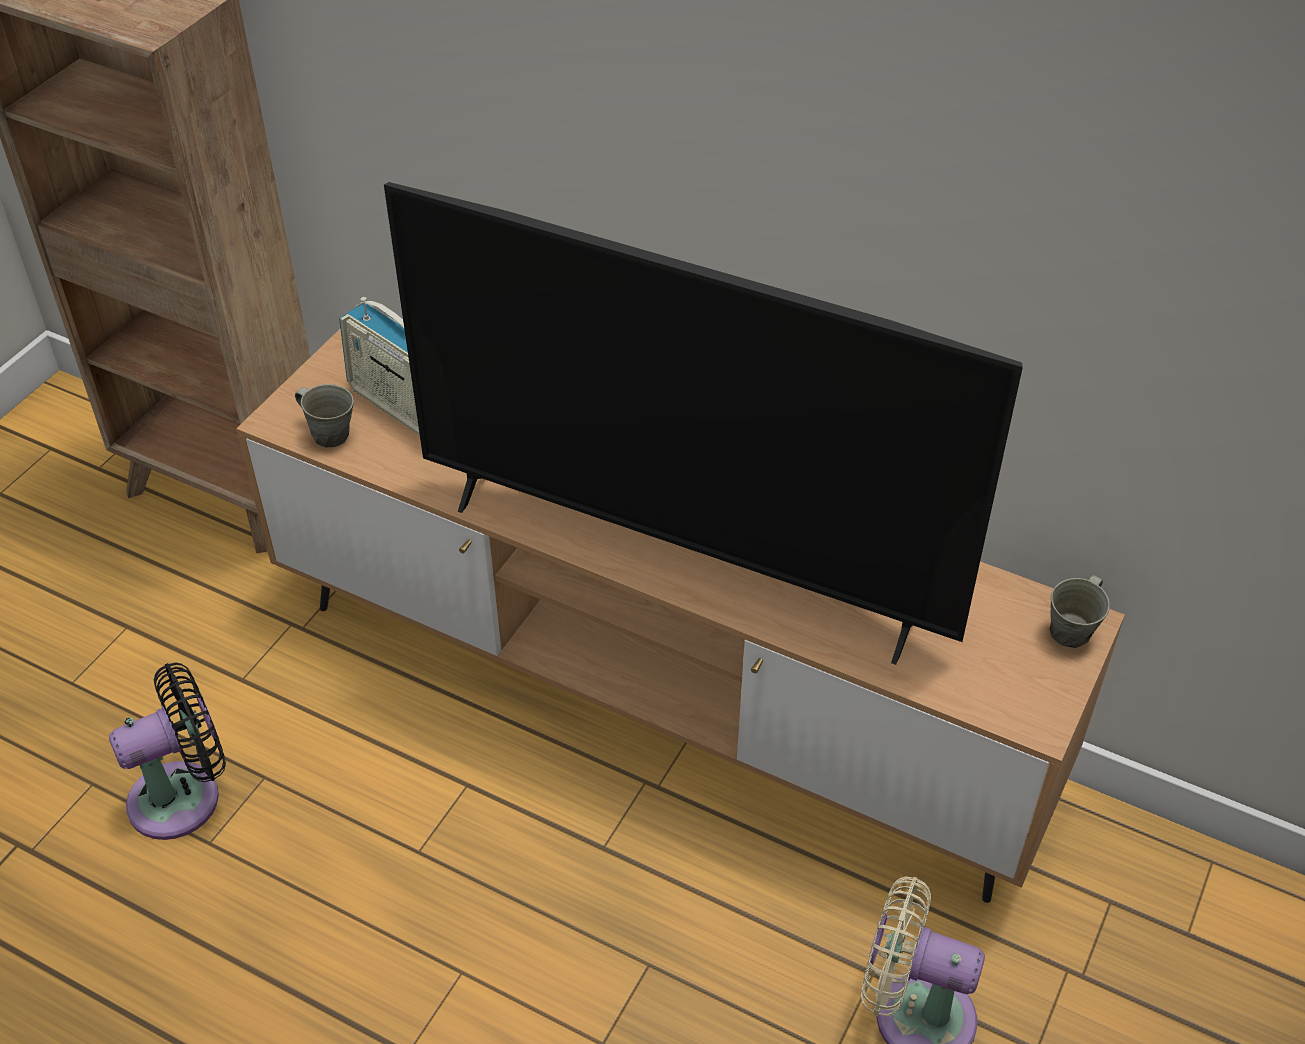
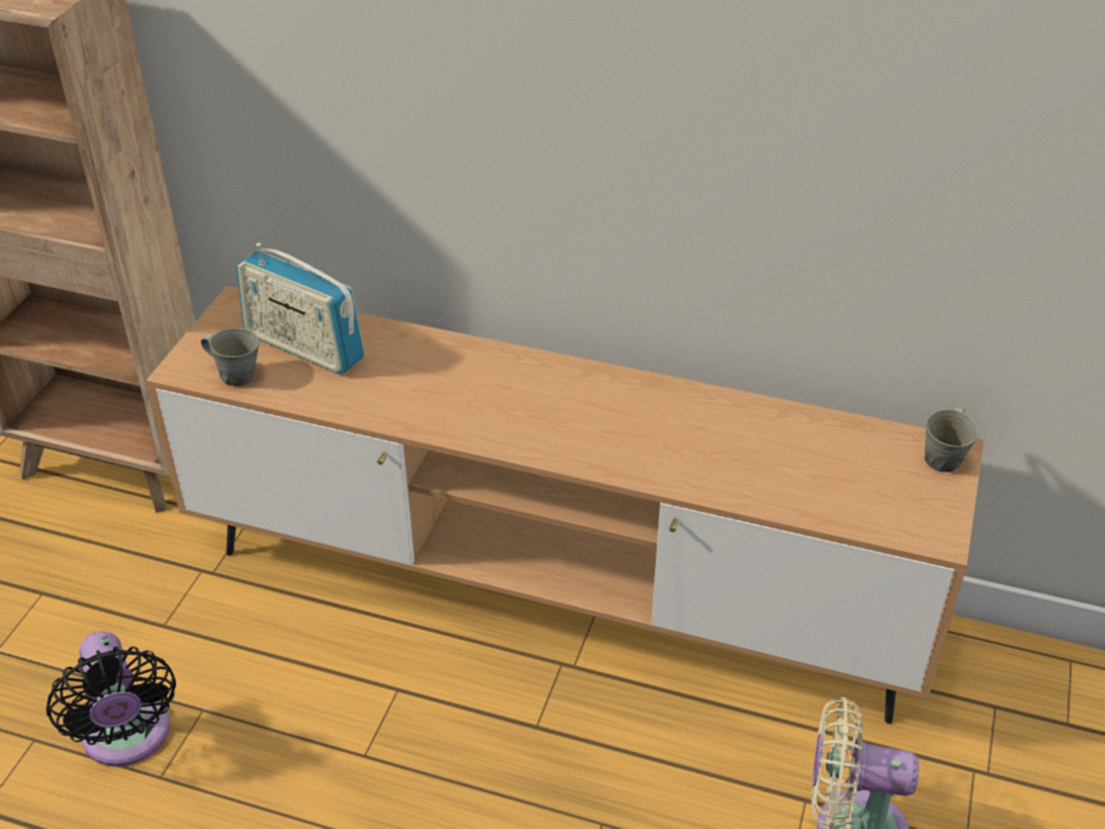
camera: 10 degrees left, 5 degrees down
black fan [109,662,226,840] -> black fan turned 105 degrees clockwise [46,631,176,767]
television [384,182,1023,665] -> none

